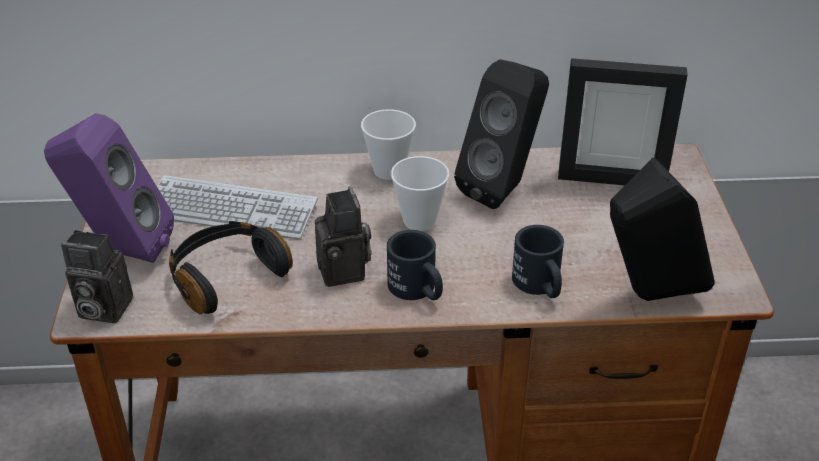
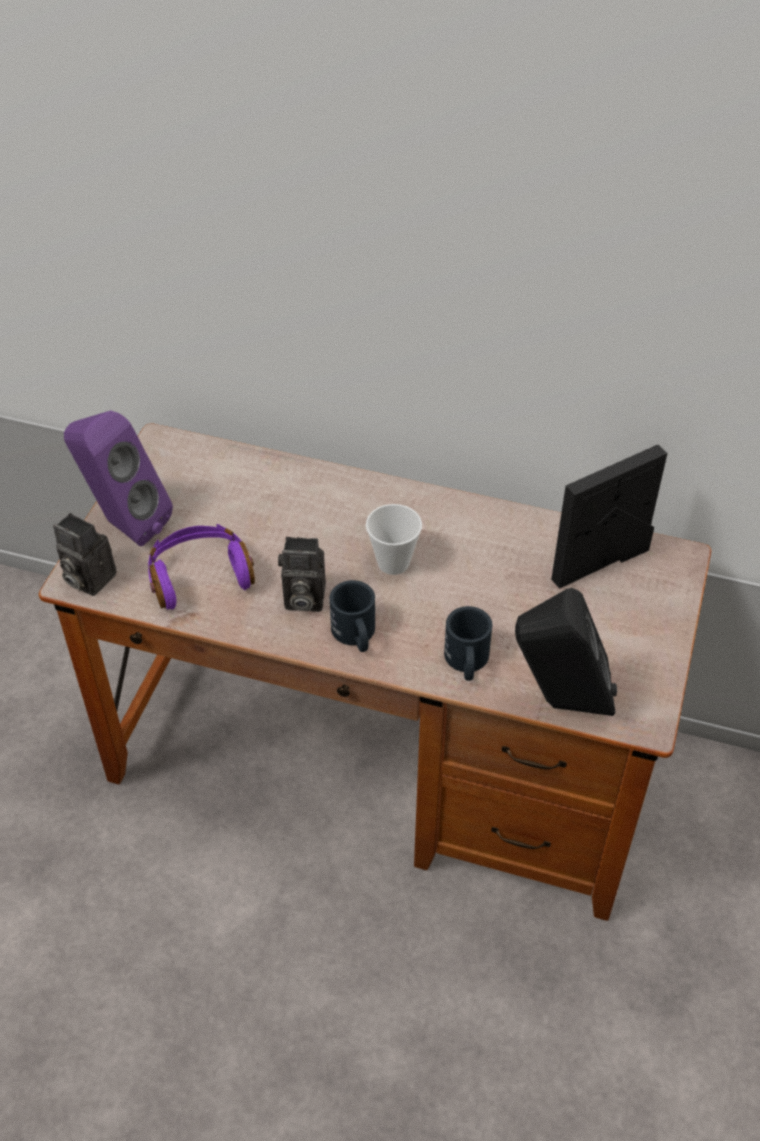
camera: 20 degrees right, 10 degrees up
keyboard [157,175,318,239] -> none
black headphones [169,221,293,314] -> purple headphones [148,524,255,610]
camera [315,187,371,287] -> camera turned 90 degrees clockwise [278,537,326,612]
cup [361,109,416,180] -> none
black speaker [454,59,549,209] -> none
picture frame [558,58,688,185] -> picture frame turned 120 degrees clockwise [551,445,667,589]

